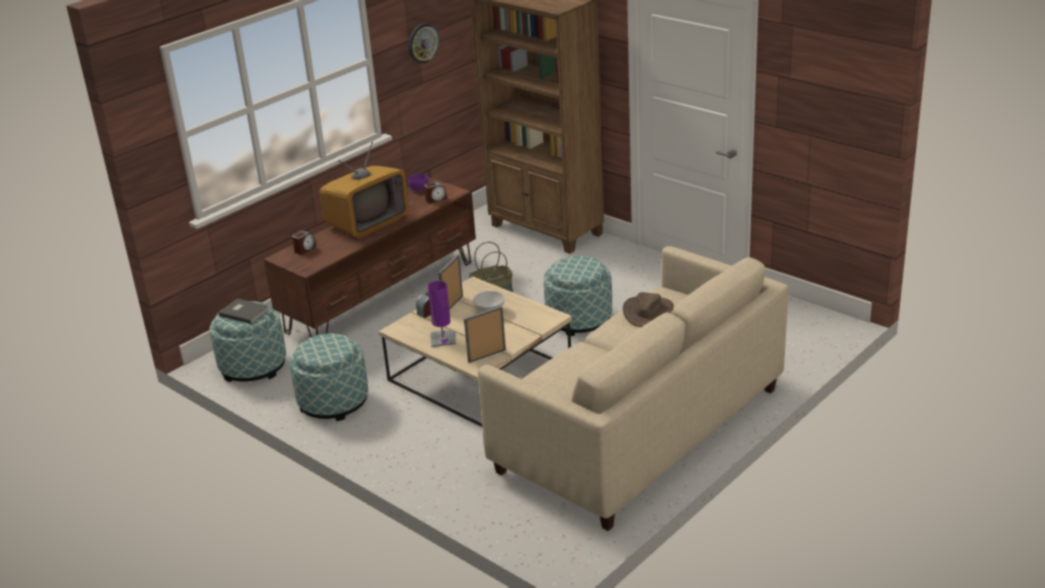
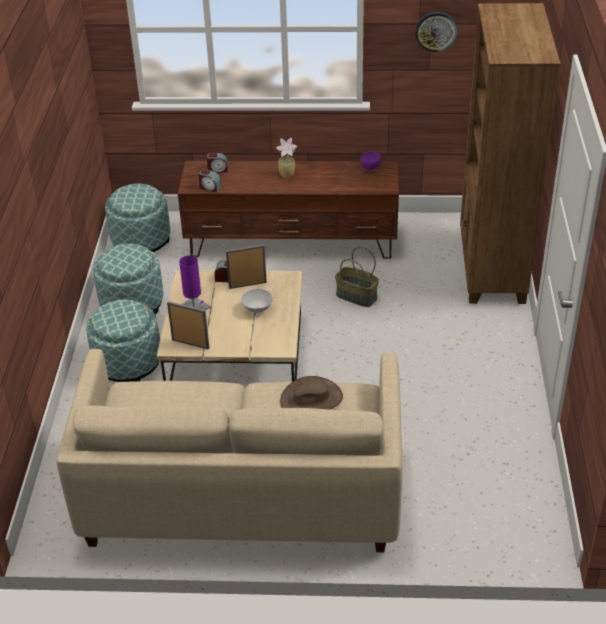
camera: 50 degrees right, 10 degrees up
grey book [219,298,270,324] -> none
television [319,142,409,239] -> potted plant [276,138,297,178]
alarm clock [424,182,447,203] -> alarm clock moved to [198,169,221,192]
ottoman [544,256,612,336] -> ottoman moved to [86,299,160,382]

